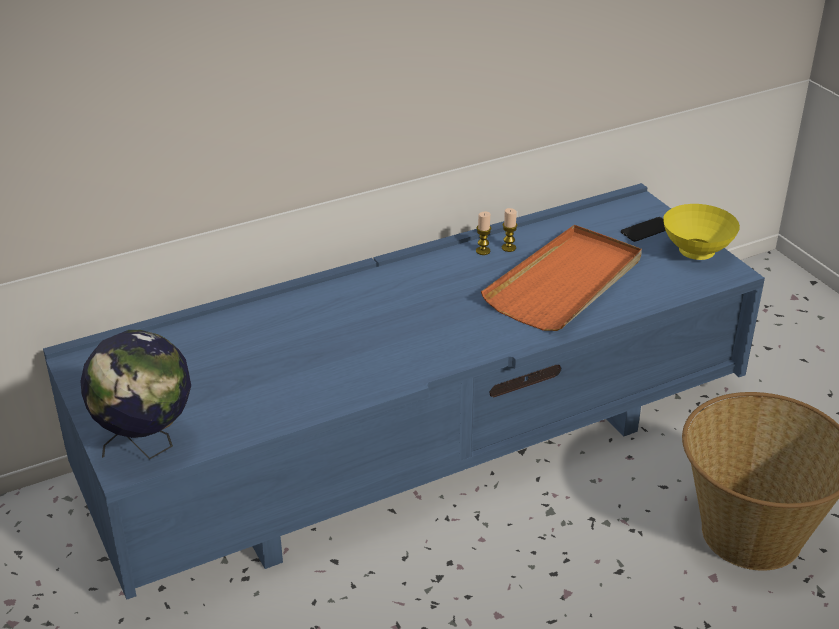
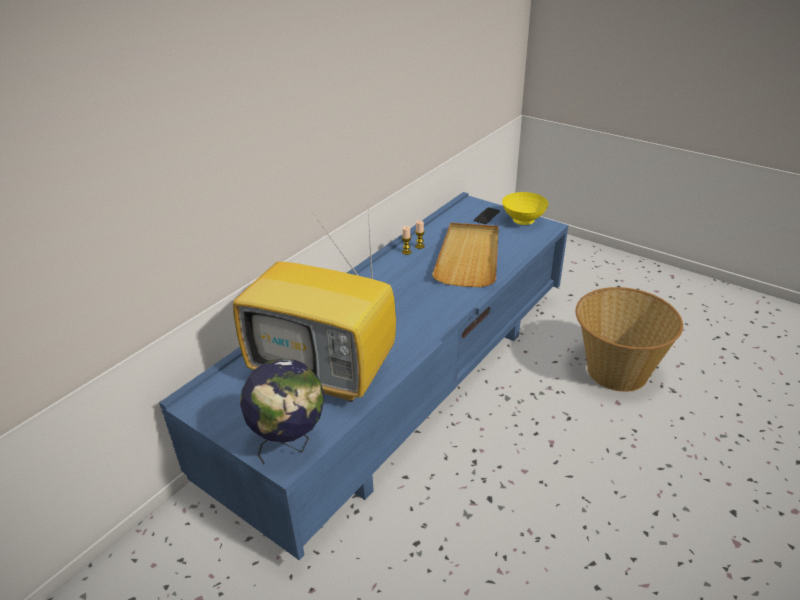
camera: 25 degrees left, 0 degrees up
orange tray [481,225,642,331] -> beige tray [432,223,499,287]
none -> television [233,214,396,402]

